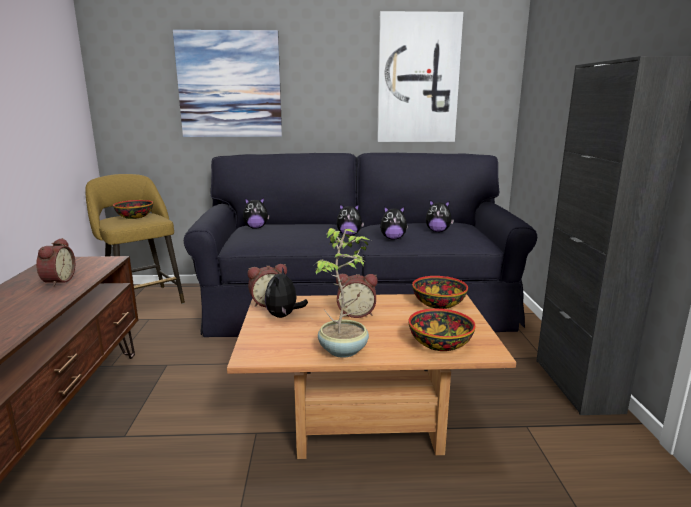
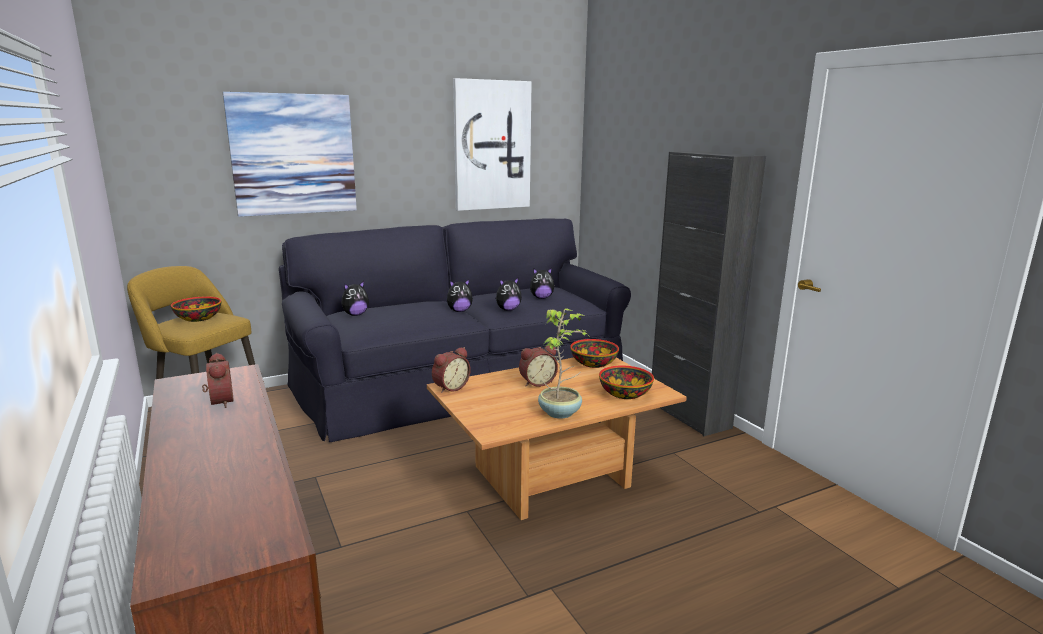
camera: 25 degrees left, 0 degrees up
plush toy [265,267,308,318] -> none

